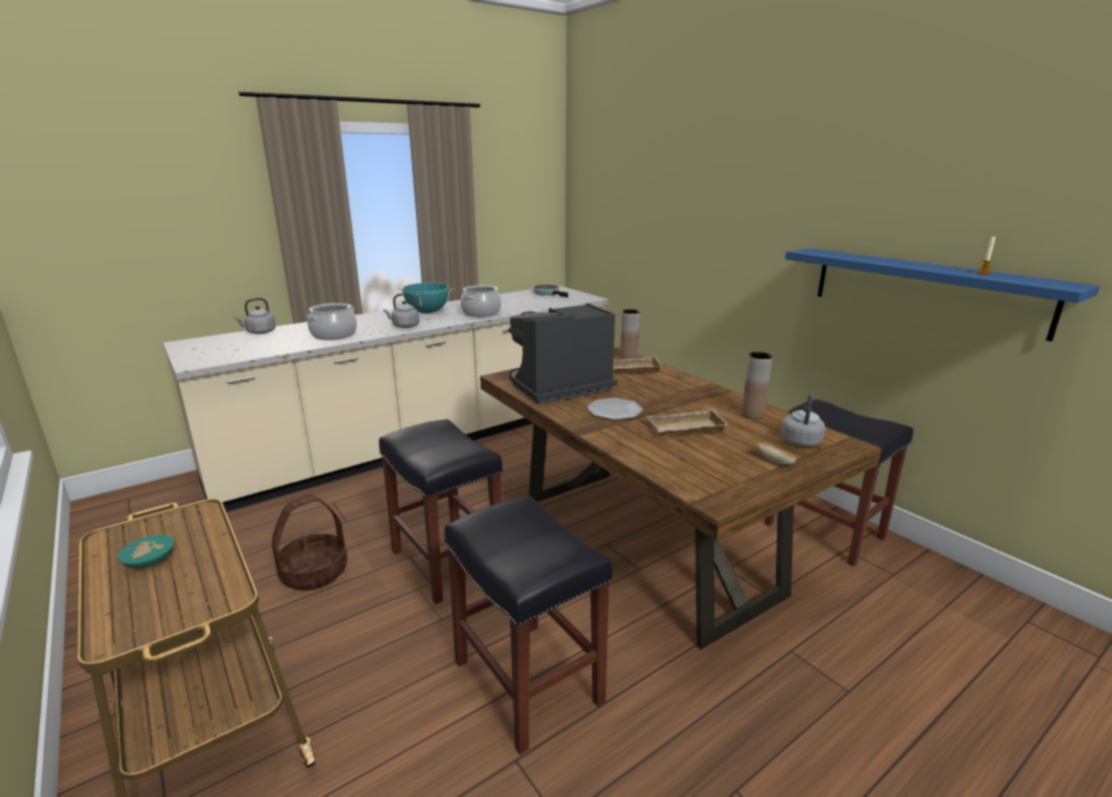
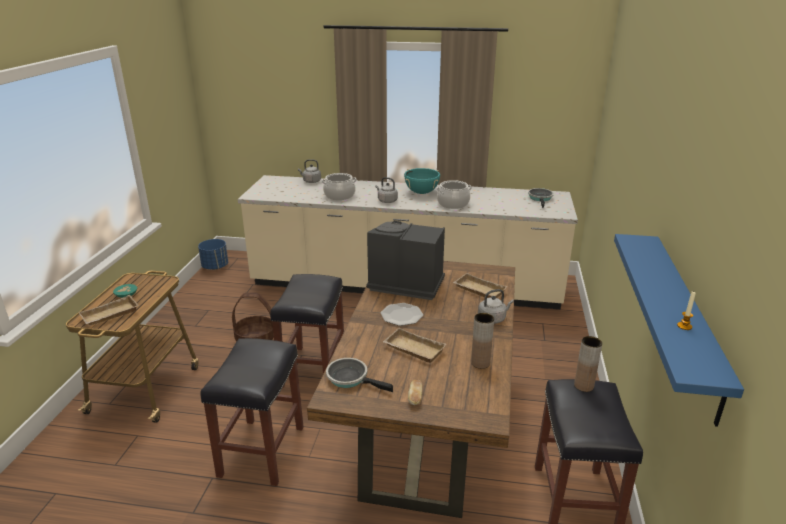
camera: 45 degrees right, 5 degrees up
brown vase [620,309,640,359] -> brown vase moved to [574,336,602,392]
grey kettle [781,394,825,447] -> grey kettle moved to [478,289,514,324]
none -> beige tray [78,295,138,326]
none -> blue planter [198,239,228,270]
none -> frying pan [326,358,393,392]

